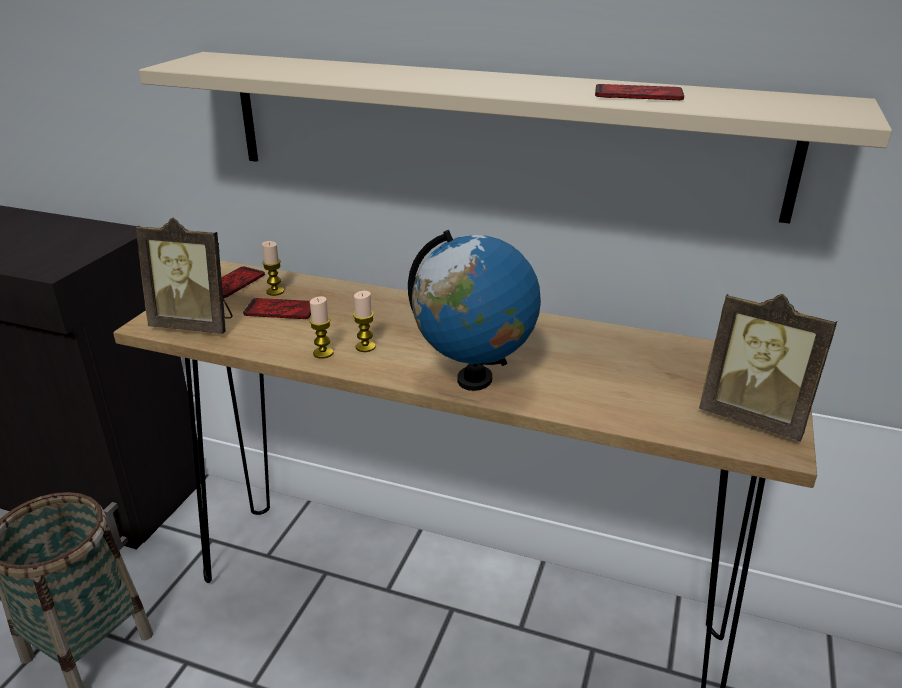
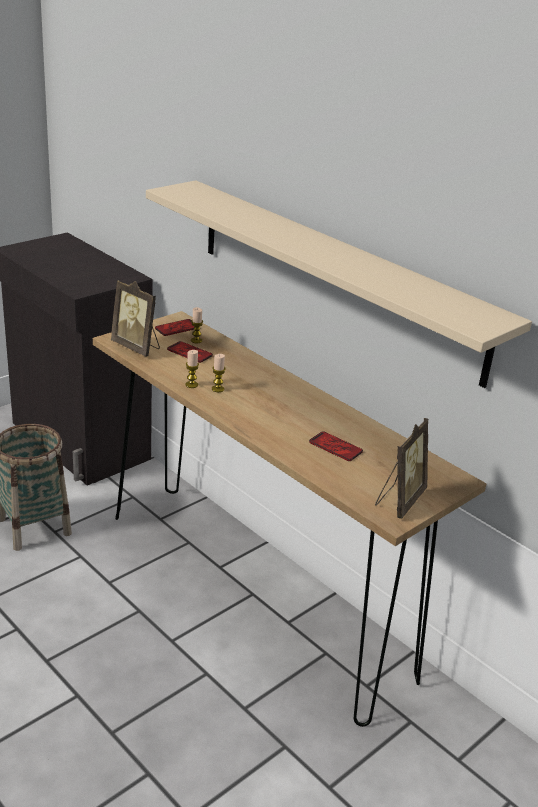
camera: 25 degrees right, 0 degrees up
globe [408,230,541,391] -> none
phone [595,84,684,100] -> phone moved to [309,431,363,461]
picture frame [699,294,837,441] -> picture frame turned 120 degrees counterclockwise [375,418,428,519]

